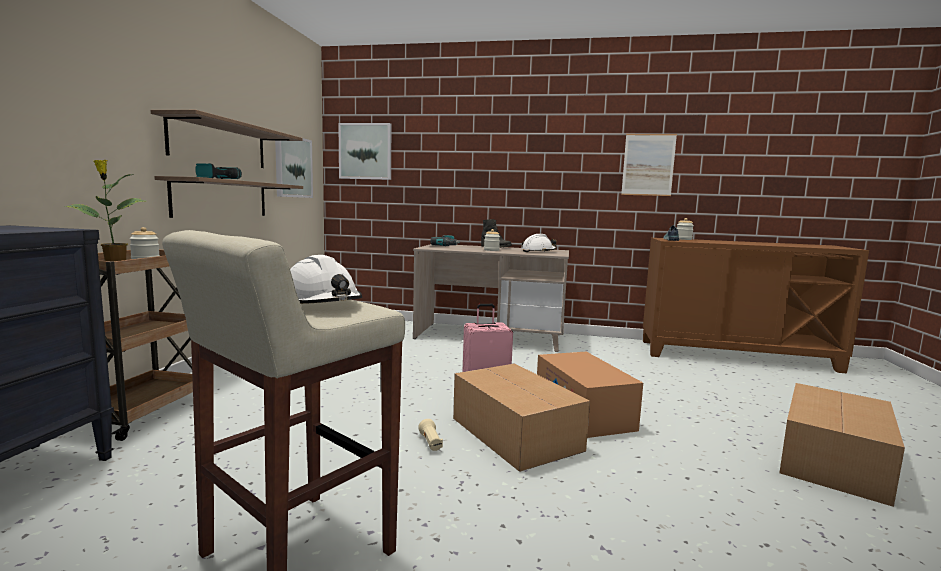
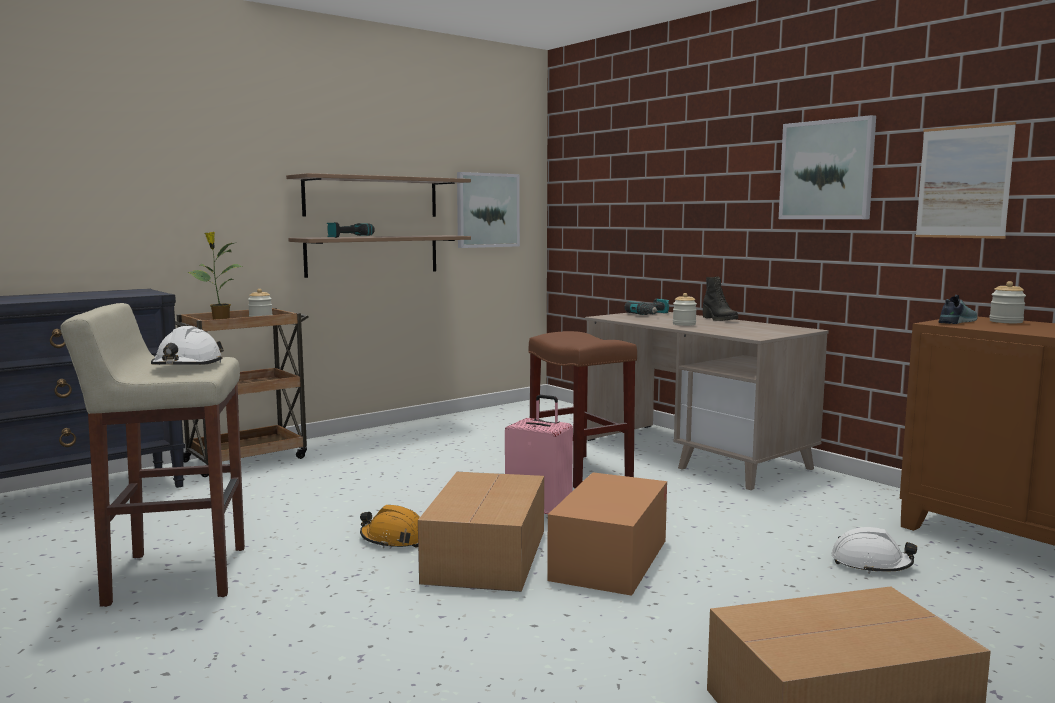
camera: 40 degrees right, 0 degrees up
picture [338,123,391,180] -> picture moved to [779,115,876,219]
beige flashlight [418,419,443,451] -> orange hard hat [360,505,420,548]
white hard hat [521,234,557,252] -> white hard hat moved to [832,527,917,573]
none -> brown stool [529,331,637,488]

